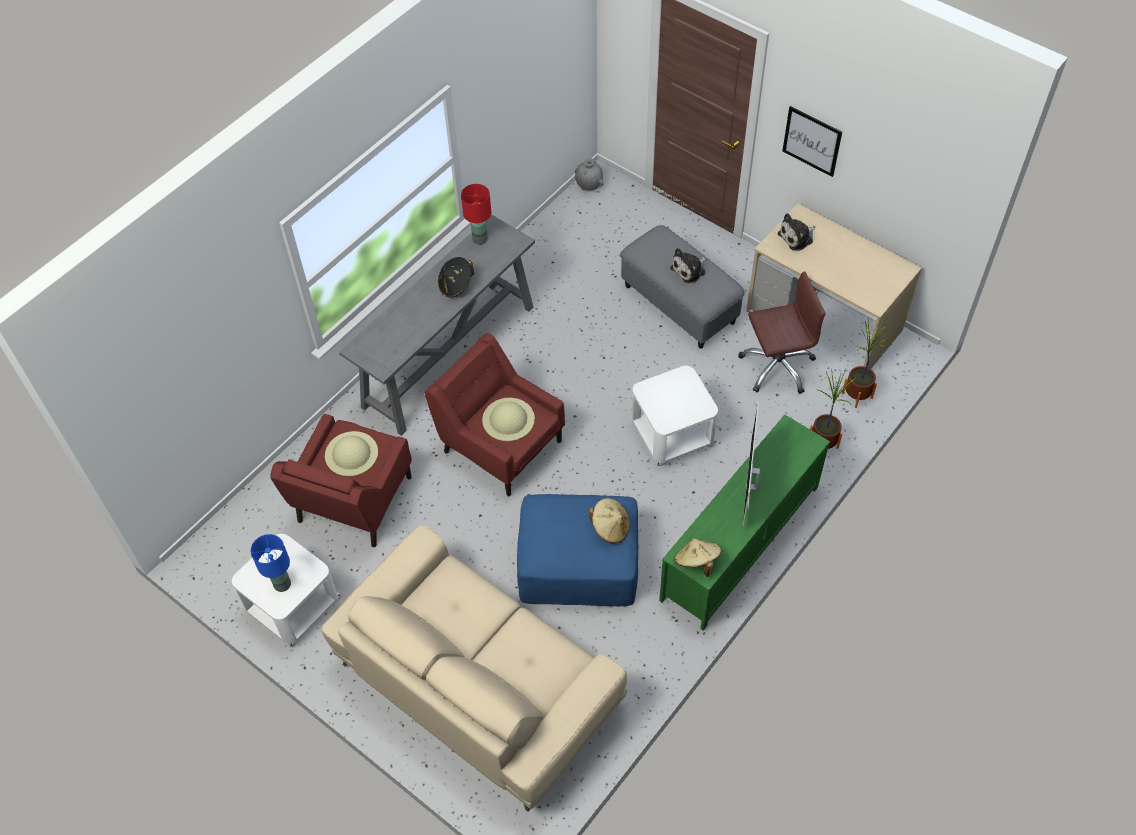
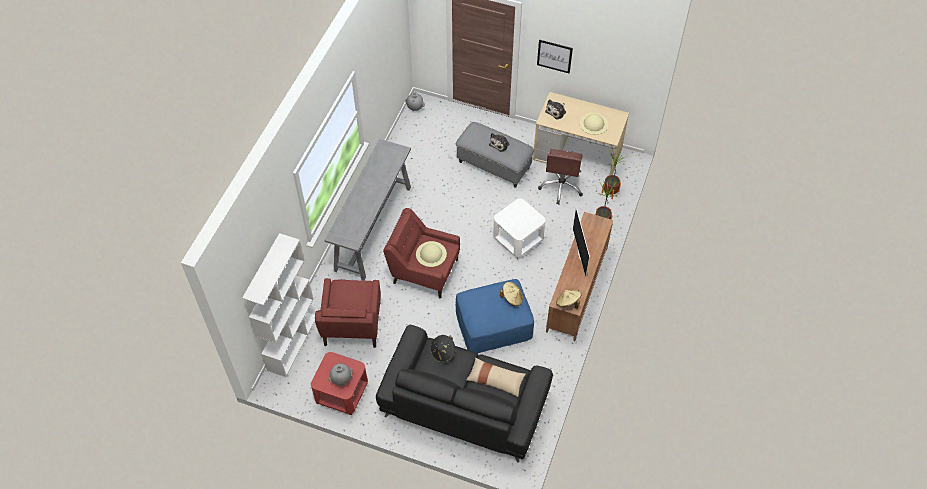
camera: 20 degrees left, 0 degrees up
white side table [232,534,340,646] -> red side table [311,352,368,415]
blue table lamp [251,534,291,592] -> grey vase [328,364,353,385]
beige sofa [321,525,627,812] -> black sofa [376,325,553,463]
beige hat [325,431,378,476] -> beige hat moved to [579,113,609,135]
black hat [438,257,474,298] -> black hat moved to [431,335,455,362]
red table lamp [461,184,491,245] -> none
green tv stand [659,415,830,630] -> brown tv stand [546,212,613,341]
brown office chair [738,271,826,394] -> brown office chair turned 135 degrees clockwise [538,149,583,204]
none -> white bookcase [242,233,315,377]
none -> beige pillow [467,358,526,397]

